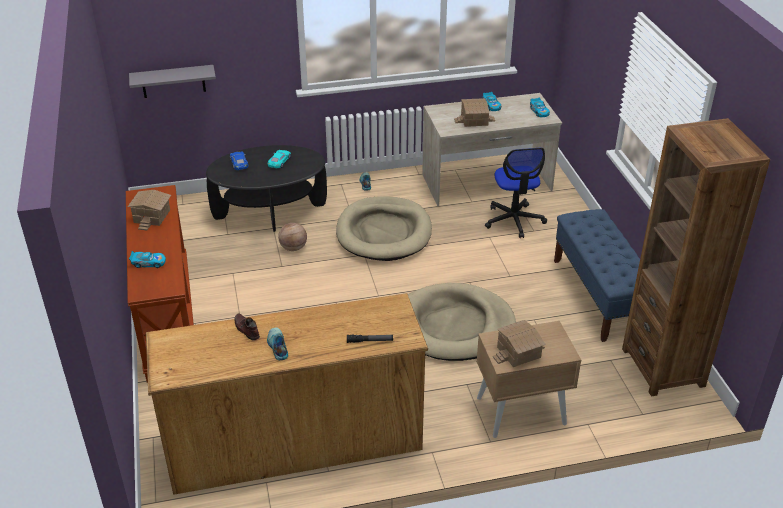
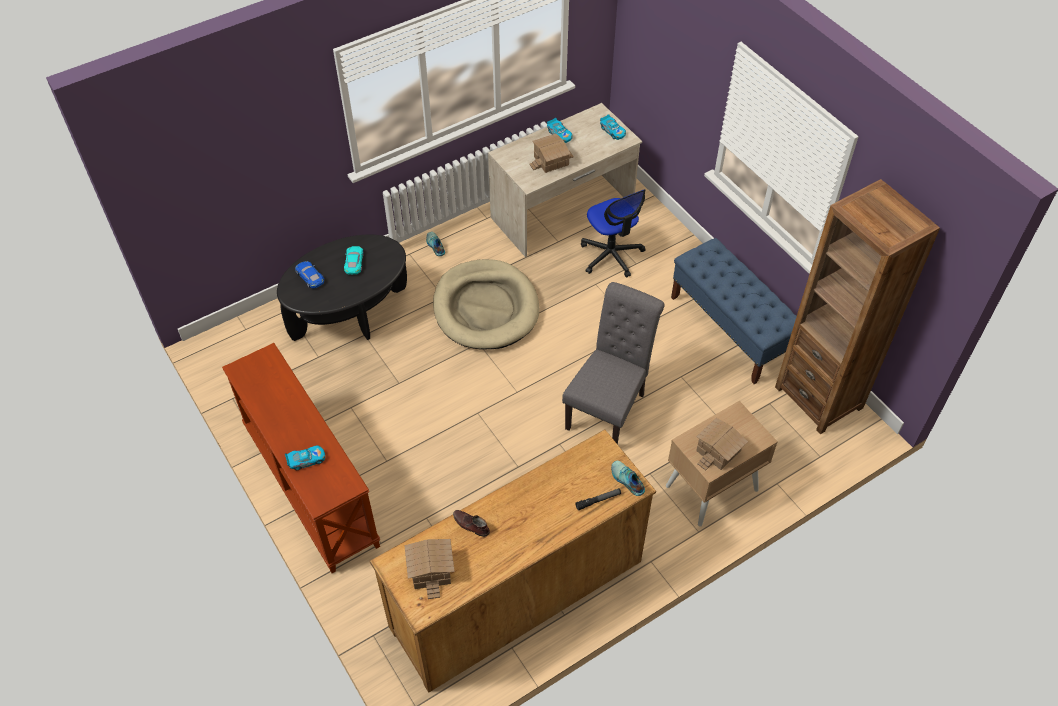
camera: 20 degrees left, 15 degrees up
toy house [127,190,171,230] -> toy house moved to [405,539,455,599]
grey shelf [129,65,216,98] -> none
shoe [267,328,288,360] -> shoe moved to [611,461,645,496]
basketball [278,223,307,251] -> none
beige dog bed [408,283,516,361] -> grey chair [562,282,665,444]

